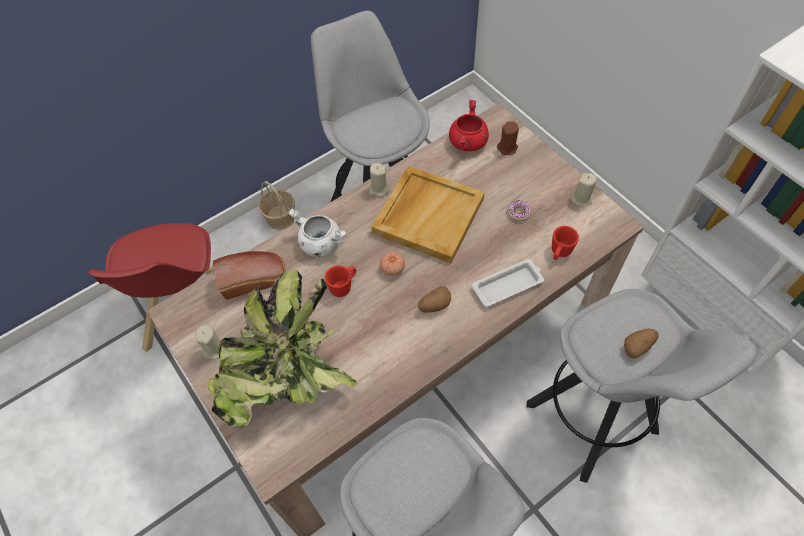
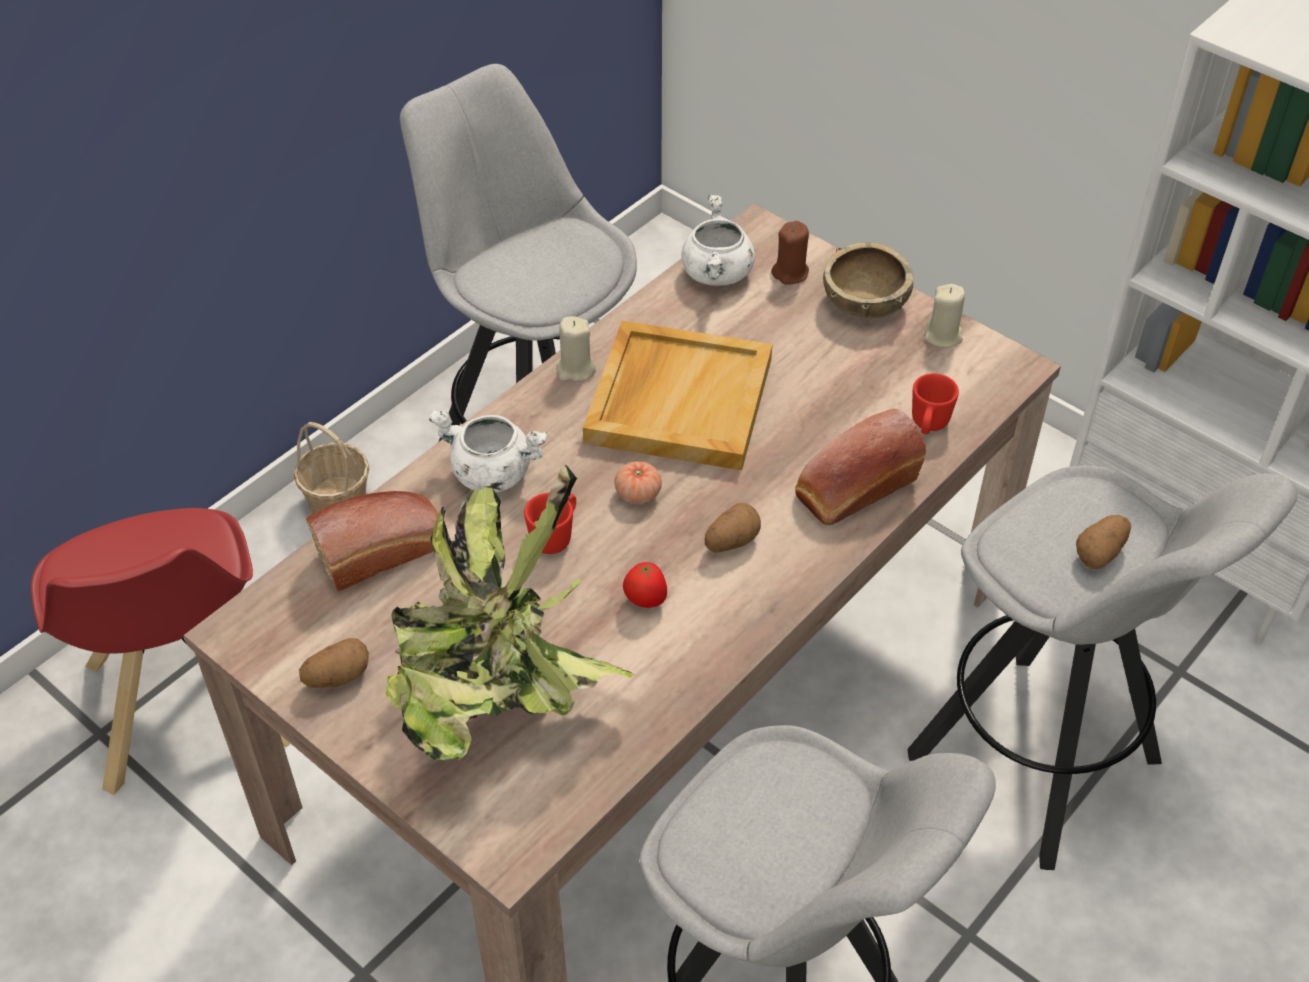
camera: 15 degrees left, 10 degrees down
beige candle [195,325,222,360] -> potato [299,638,369,688]
red cooking pot [449,100,489,151] -> white cooking pot [681,195,755,286]
white tray [471,259,544,307] -> bread [795,409,926,525]
donut [507,200,532,221] -> none
none -> tomato [623,562,667,608]
none -> brown bowl [823,243,913,318]

